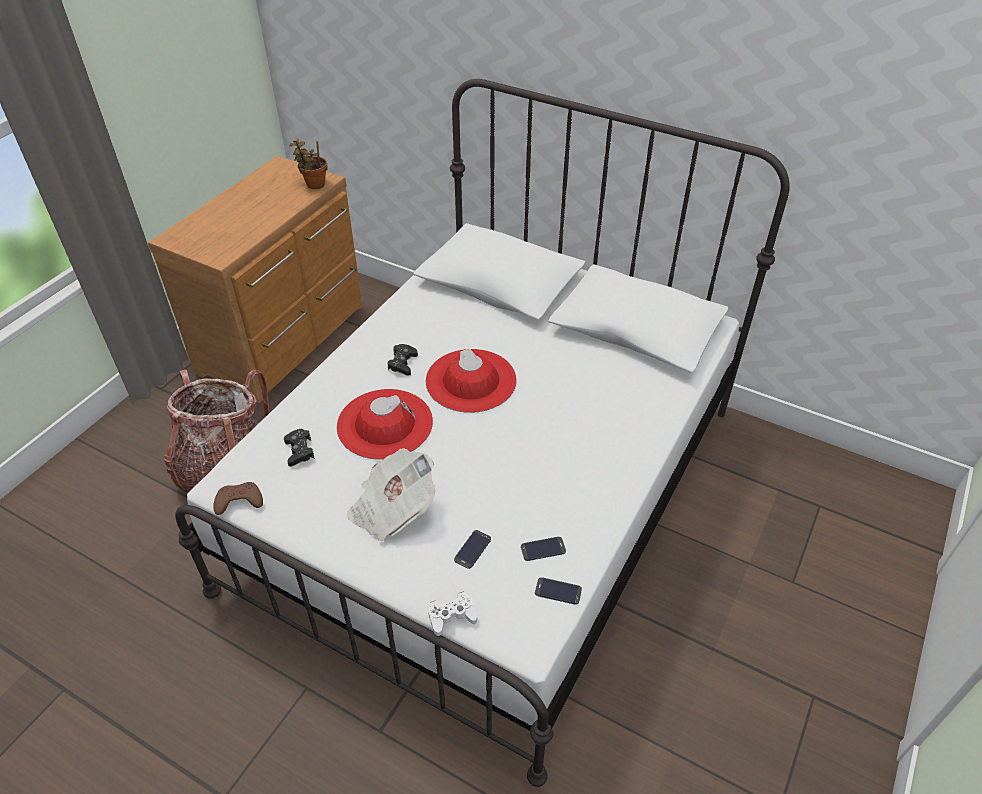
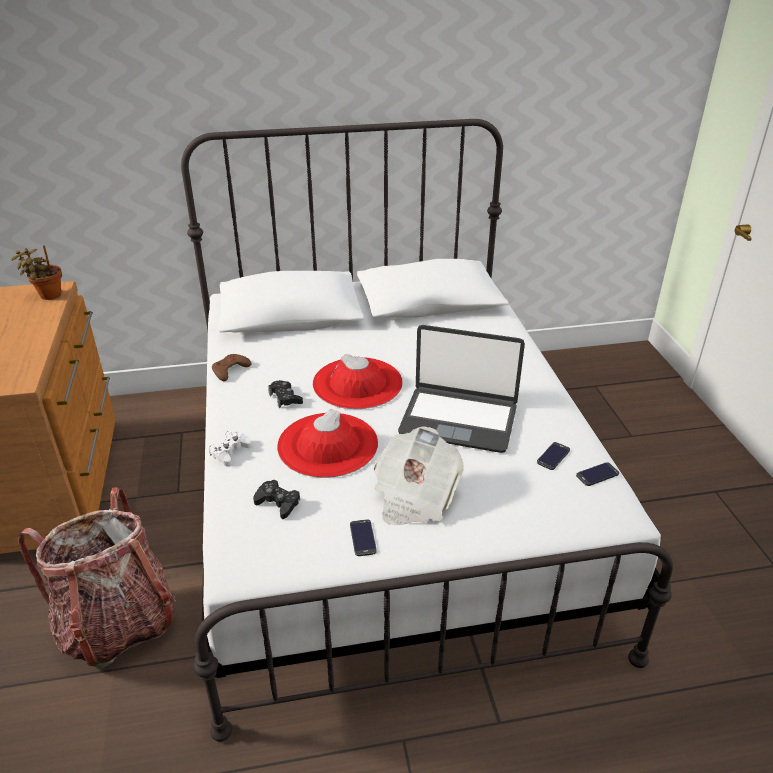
camera: 40 degrees left, 10 degrees down
brown game controller [213,482,263,515] -> brown game controller moved to [212,354,251,381]
white game controller [428,592,477,636] -> white game controller moved to [209,430,252,467]
phone [454,530,491,569] -> phone moved to [350,519,377,556]
none -> laptop [398,325,525,453]

